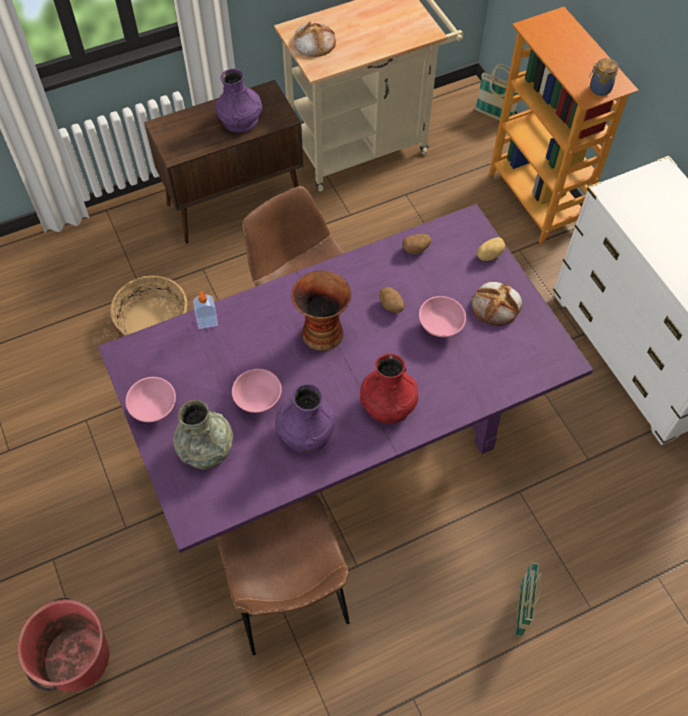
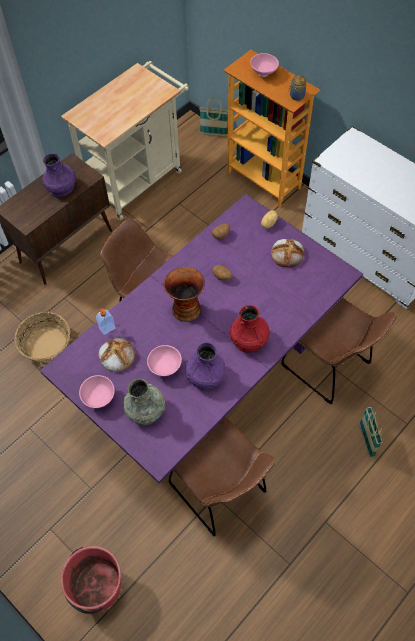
camera: 20 degrees left, 0 degrees up
bread [294,22,336,57] -> bread moved to [98,338,136,372]
pink bowl [419,296,466,337] -> pink bowl moved to [250,53,279,77]
none -> brown chair [281,298,397,404]

